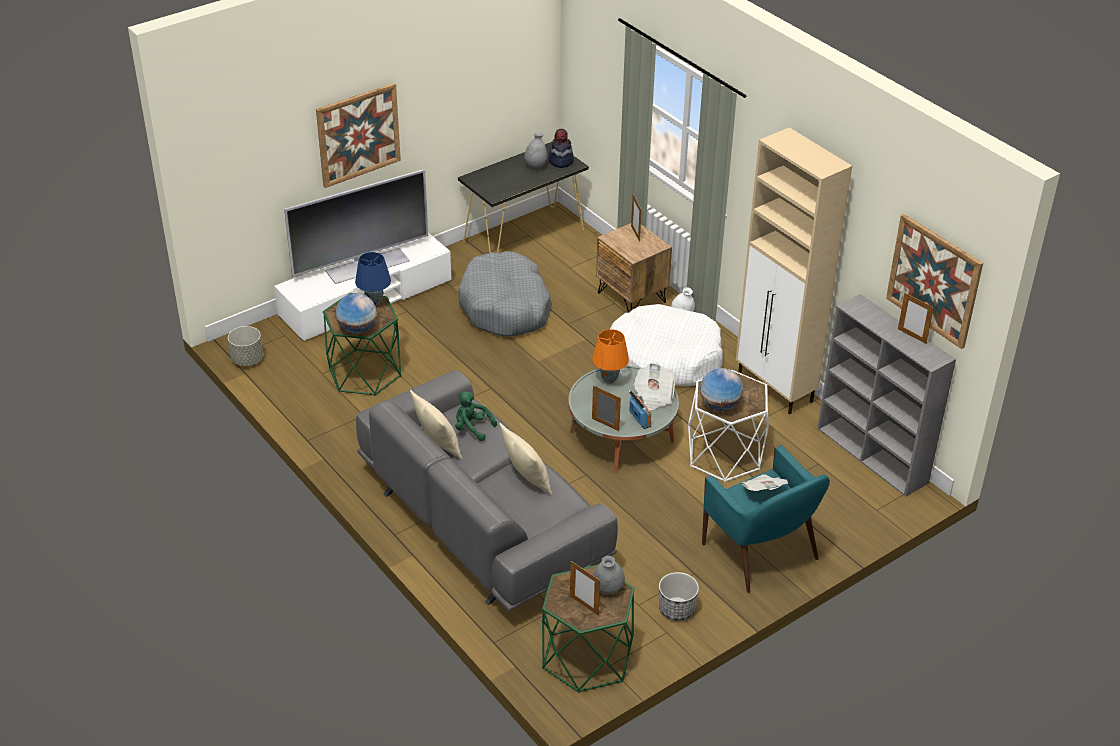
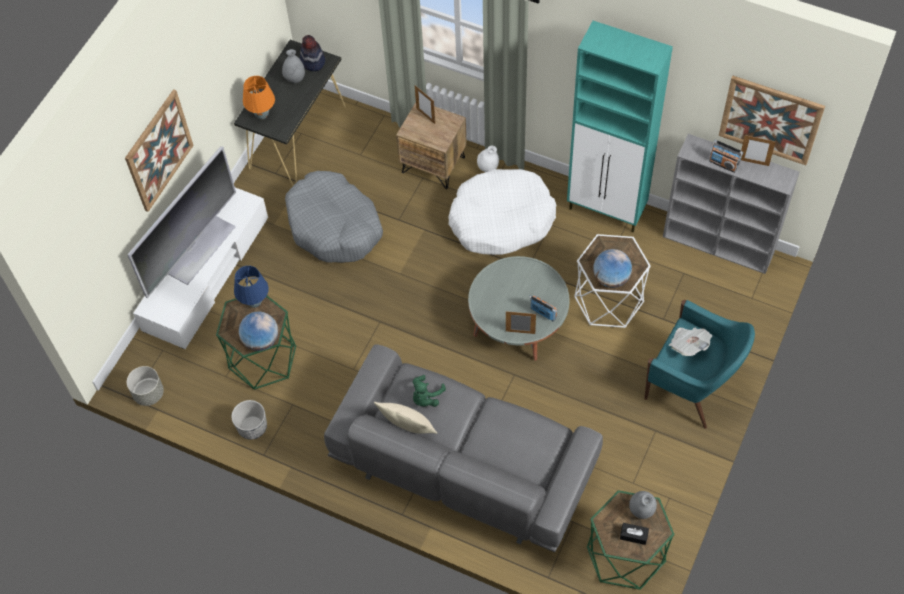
camera: 25 degrees left, 20 degrees up
green plush toy [455,391,497,441] -> green plush toy turned 60 degrees counterclockwise [413,375,446,407]
beige pillow [499,423,553,496] -> none
picture frame [570,561,600,615] -> black tissue box [620,523,649,545]
orange table lamp [592,329,629,384] -> orange table lamp moved to [243,76,275,119]
newspaper [634,363,676,410] -> none
planter [659,572,699,621] -> planter moved to [231,400,267,440]
beige cabinet [736,127,852,414] -> turquoise cabinet [567,21,673,232]
none -> radio [709,140,743,173]

